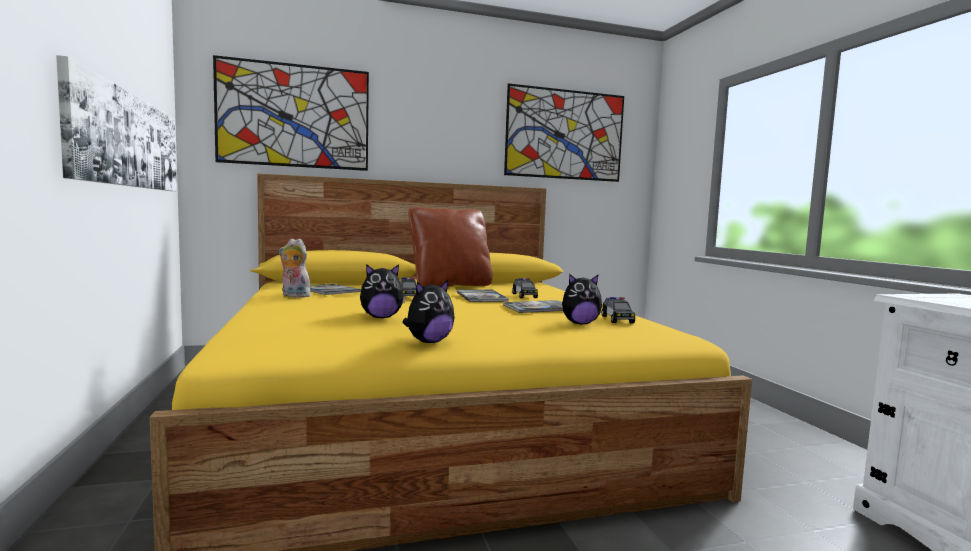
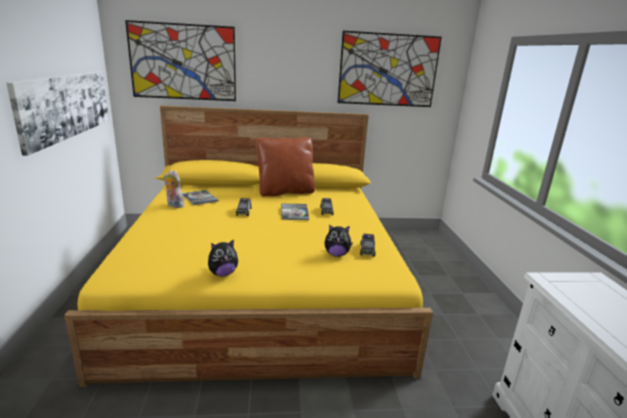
camera: 10 degrees right, 15 degrees up
plush toy [360,264,406,318] -> none
book [503,300,563,313] -> none

